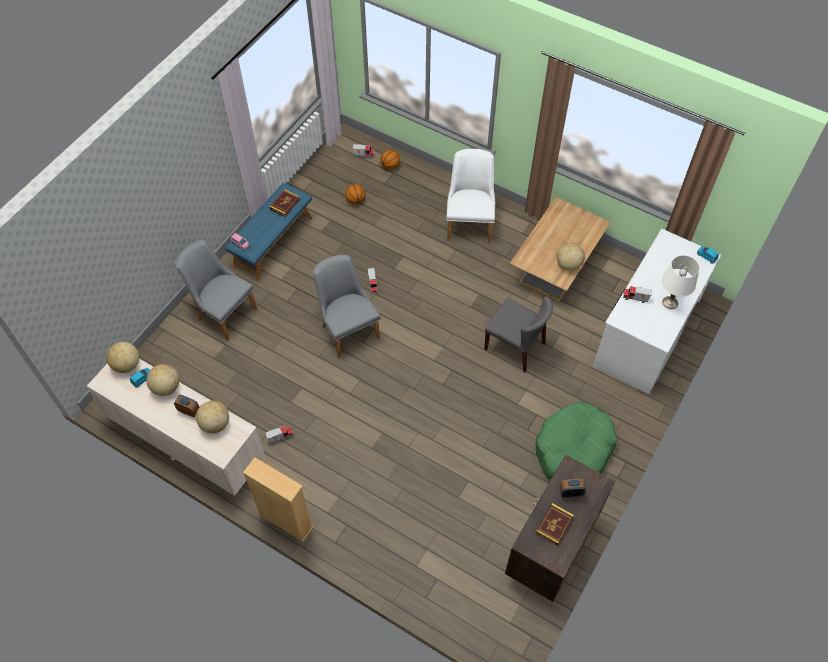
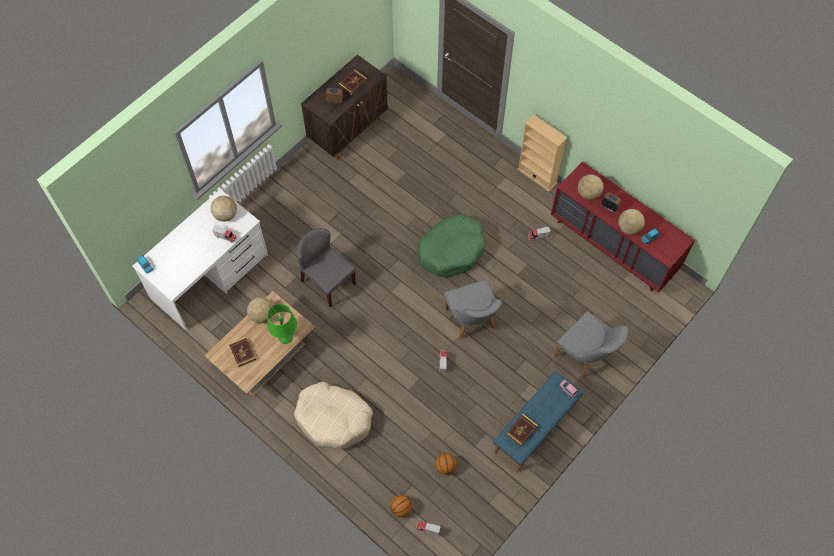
camera: 170 degrees left, 5 degrees up
beige dresser [87,359,265,496] -> red dresser [551,161,695,293]
globe [106,342,139,373] -> globe moved to [211,196,237,222]
white chair [446,149,495,243] -> beige dog bed [294,382,373,450]
green dog bed [536,402,617,479] -> green dog bed moved to [418,214,485,277]
white table lamp [662,255,699,309] -> none
none -> book [229,337,256,367]
none -> green table lamp [267,304,297,344]

